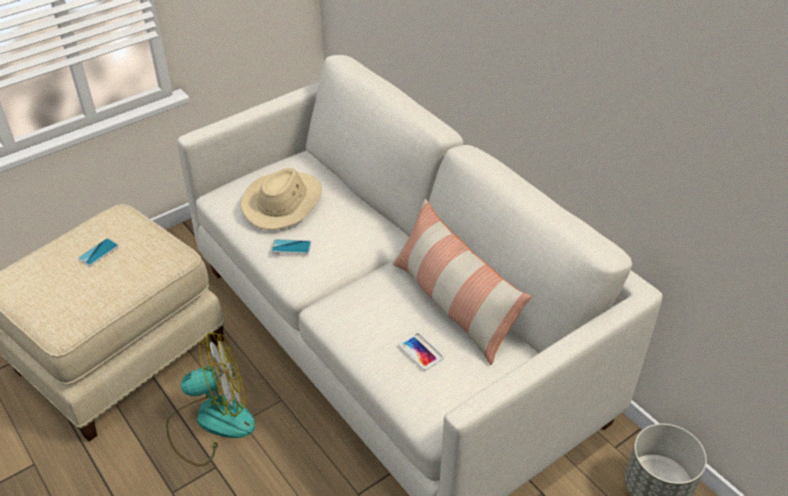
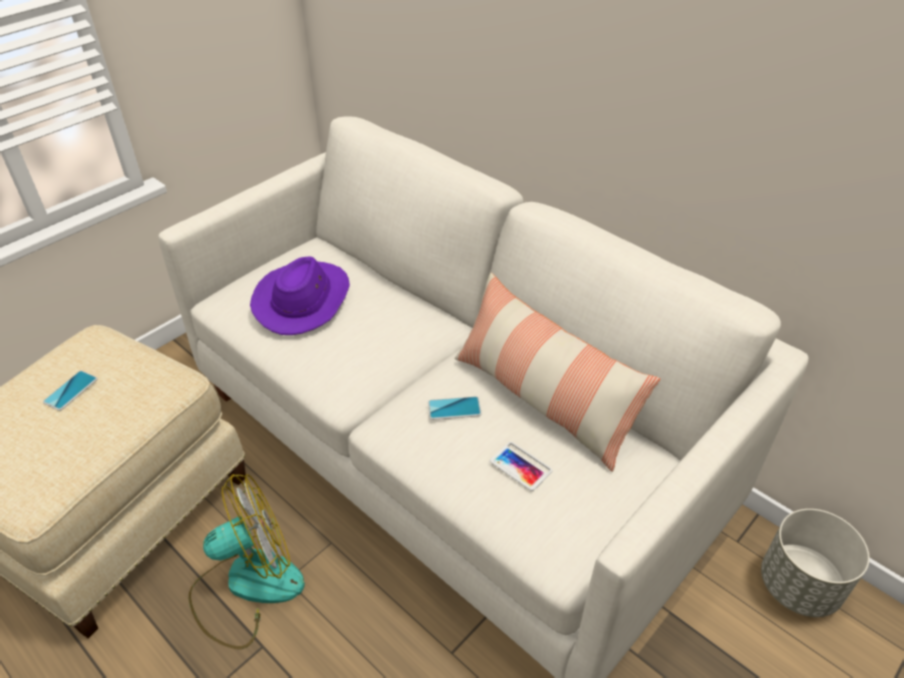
camera: 10 degrees left, 0 degrees up
beige hat [240,168,322,230] -> purple hat [250,257,350,335]
phone [271,239,311,254] -> phone moved to [428,396,482,420]

